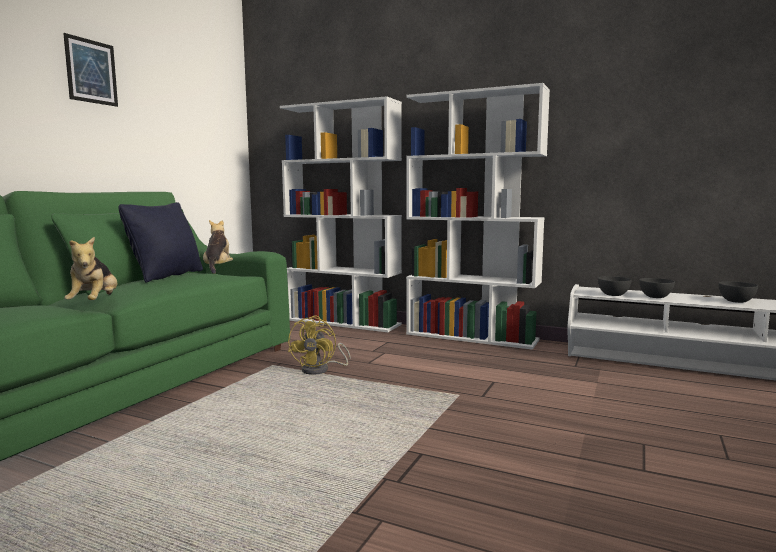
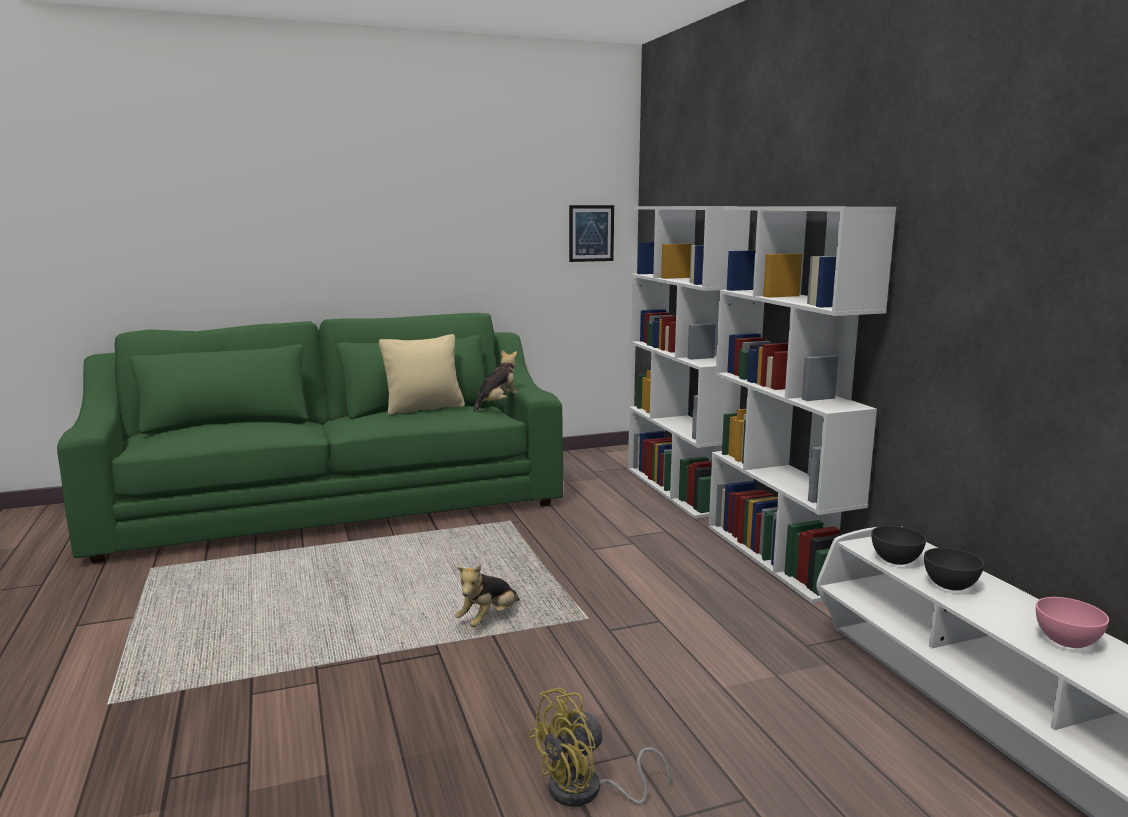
camera: 45 degrees right, 5 degrees up
picture [63,33,118,107] -> picture moved to [569,205,614,262]
plush toy [64,237,117,300] -> plush toy moved to [455,565,519,627]
black pillow [118,202,203,282] -> beige pillow [379,334,465,415]
yellow fan [288,316,351,375] -> yellow fan moved to [527,687,670,807]
grey bowl [719,281,758,303] -> pink bowl [1036,597,1109,648]

